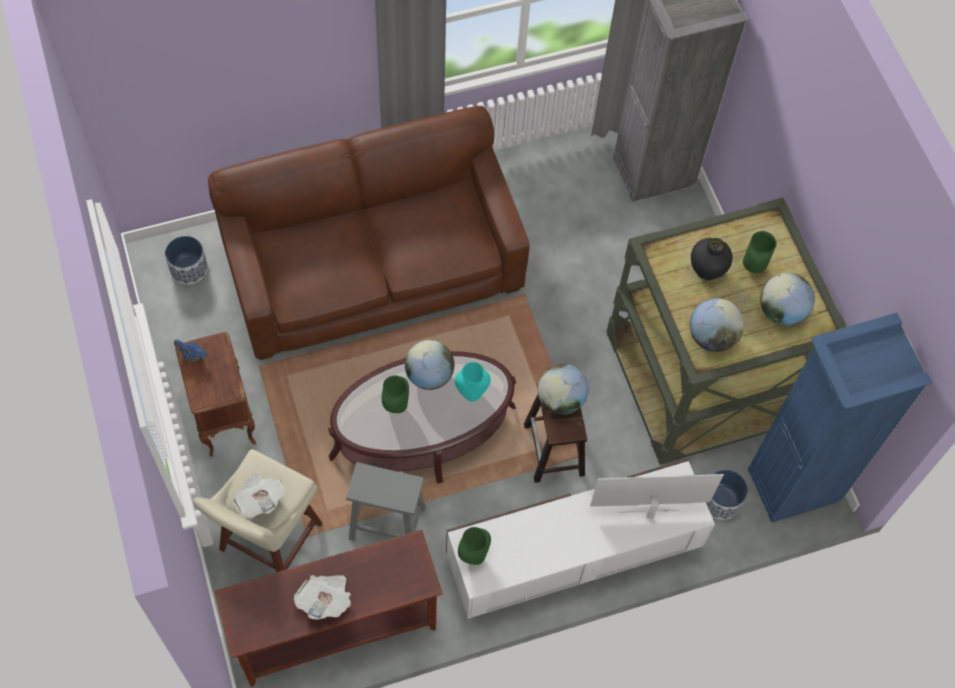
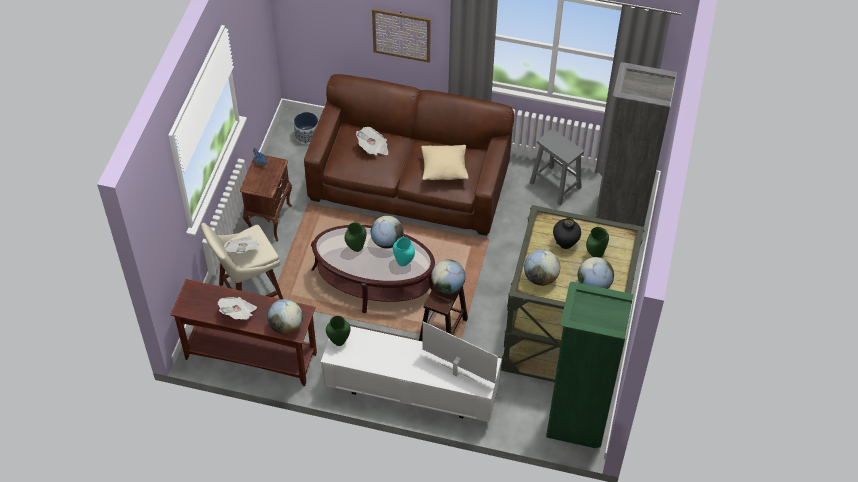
camera: 35 degrees right, 10 degrees down
grey stool [346,462,426,541] -> grey stool moved to [530,129,584,206]
planter [706,470,748,520] -> none
blue cabinet [748,313,933,523] -> green cabinet [546,282,634,448]
none -> globe [267,299,303,335]
none -> newspaper [356,127,388,155]
none -> picture [372,8,431,63]
none -> beige pillow [421,145,469,180]

